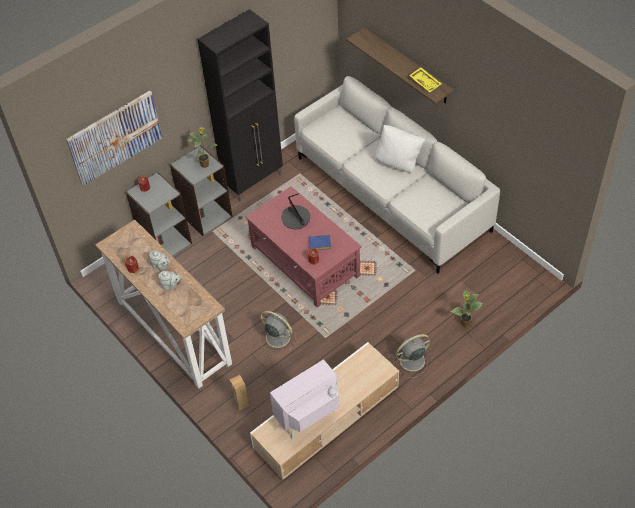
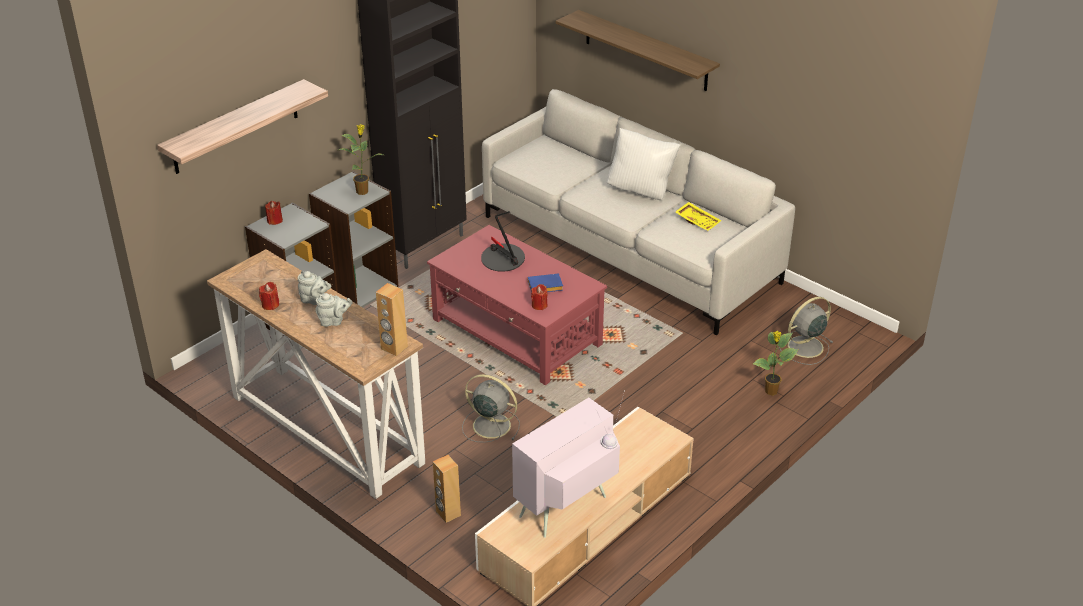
camera: 10 degrees left, 15 degrees down
picture [66,91,162,186] -> shelf [157,79,328,174]
grey fan [393,334,433,378] -> grey fan moved to [779,297,833,365]
yellow tray [409,67,441,92] -> yellow tray moved to [675,202,722,231]
none -> brown speaker [376,283,408,356]

